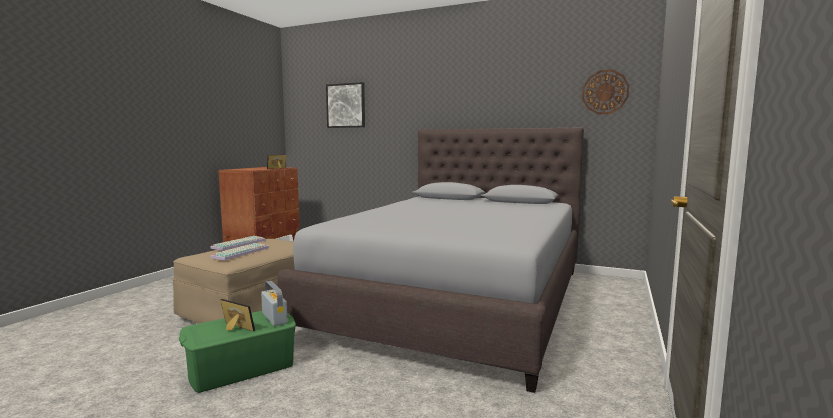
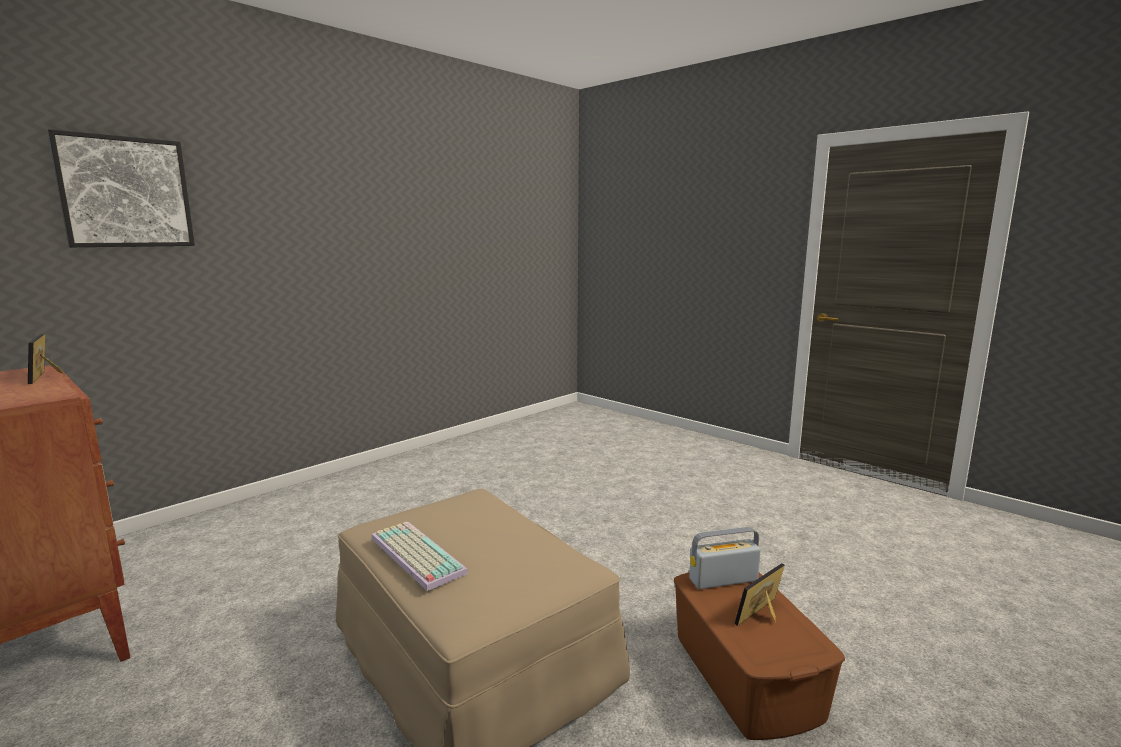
camera: 70 degrees left, 5 degrees up
green storage box [179,311,296,393] -> brown storage box [674,572,845,740]
keyboard [210,243,269,260] -> none
grey bed [278,127,584,393] -> none
wall clock [582,69,629,114] -> none

